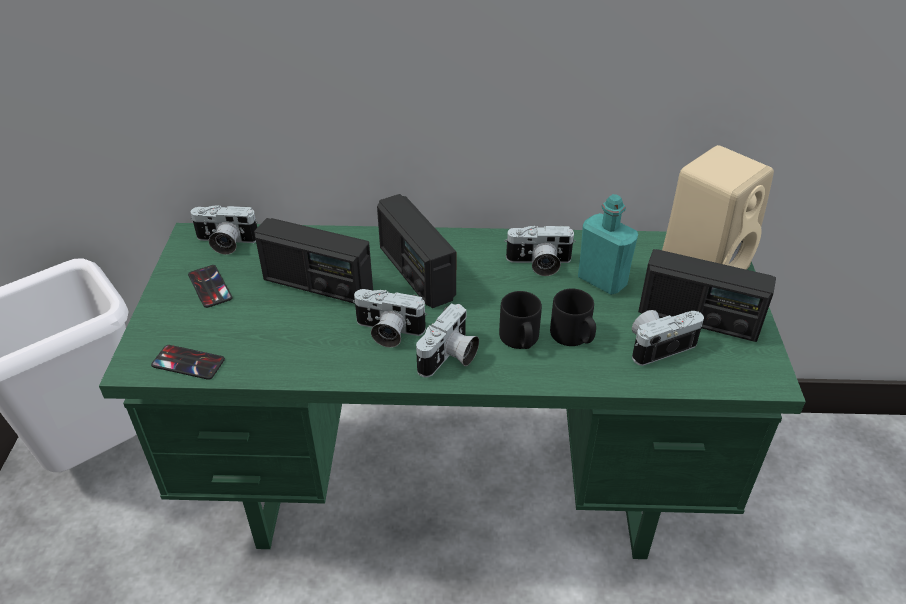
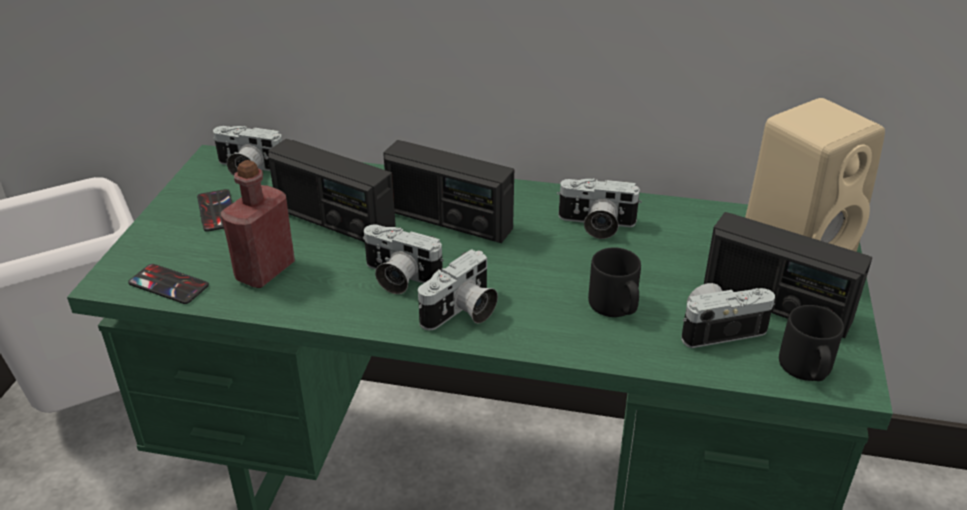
camera: 10 degrees right, 5 degrees down
radio [377,194,456,308] -> radio turned 45 degrees counterclockwise [383,140,514,243]
black mug [499,291,542,349] -> black mug moved to [779,305,844,381]
turquoise bottle [578,194,638,295] -> none
none -> red bottle [221,160,295,288]

